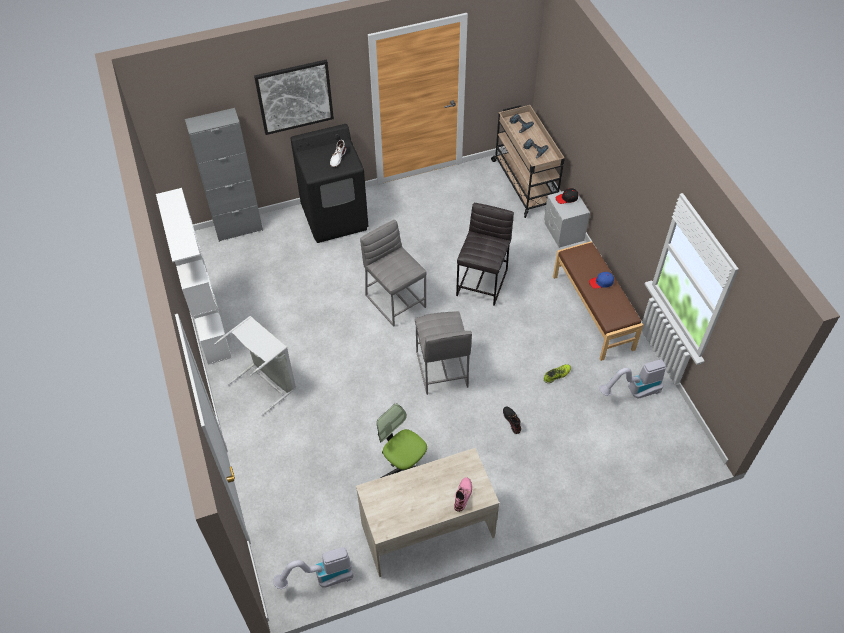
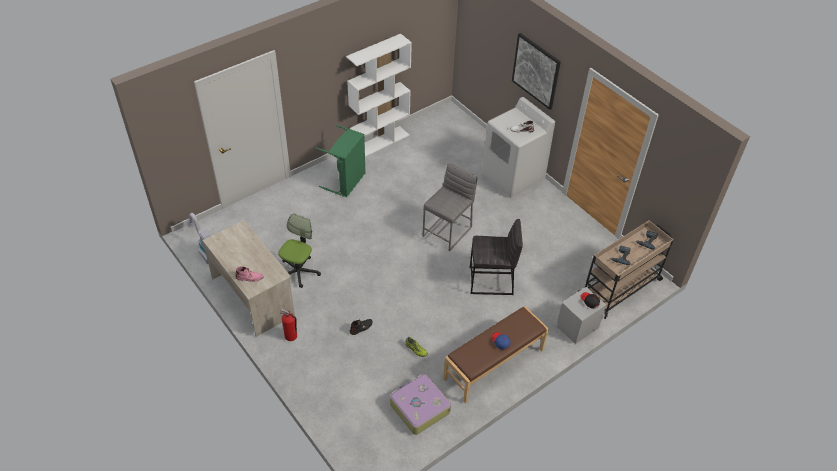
camera: 70 degrees right, 5 degrees down
grey cabinet [185,108,263,242] -> none
grey laundry basket [214,316,296,416] -> green laundry basket [315,124,366,197]
black washing machine [290,124,368,243] -> white washing machine [482,97,555,198]
grey stool [415,311,472,395] -> none
vacuum cleaner [599,359,666,398] -> suitcase [390,374,451,435]
none -> fire extinguisher [280,308,297,341]

